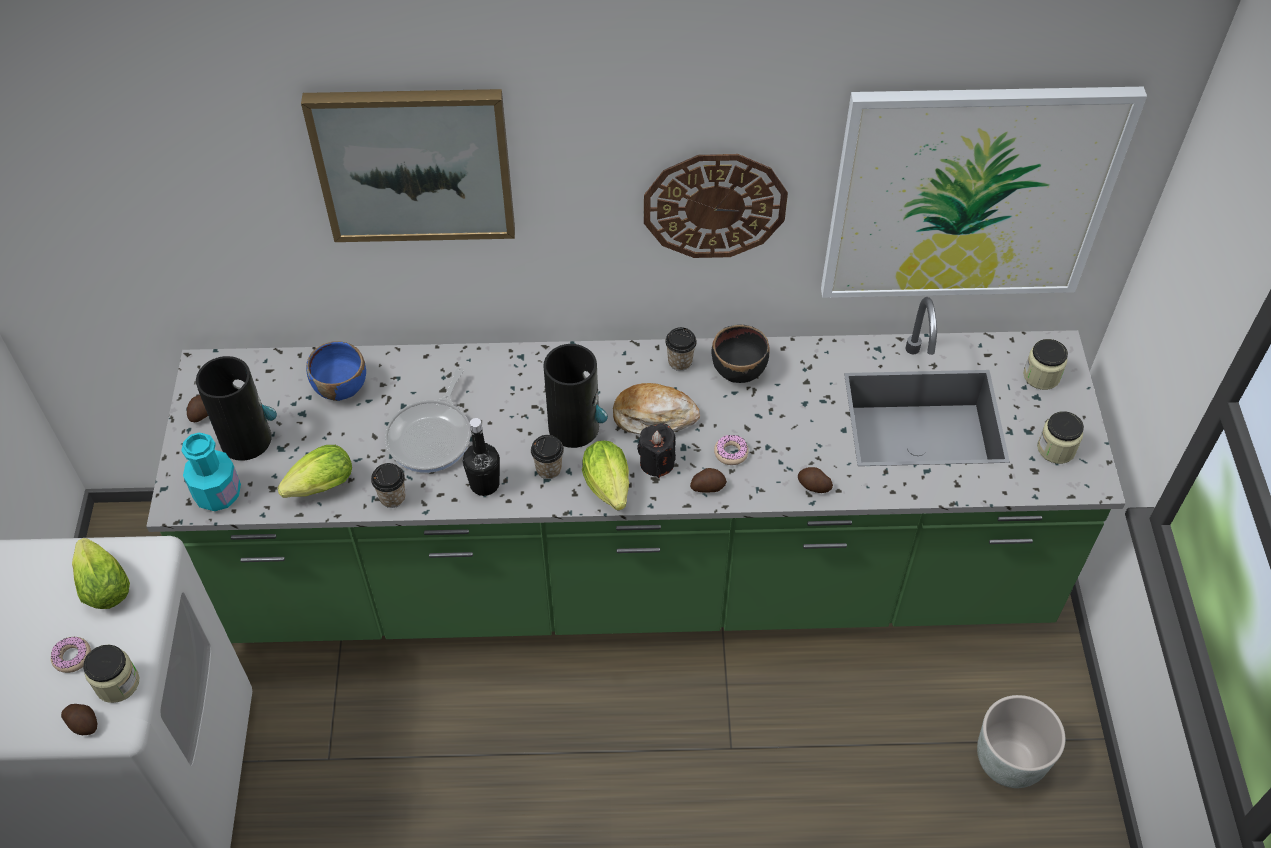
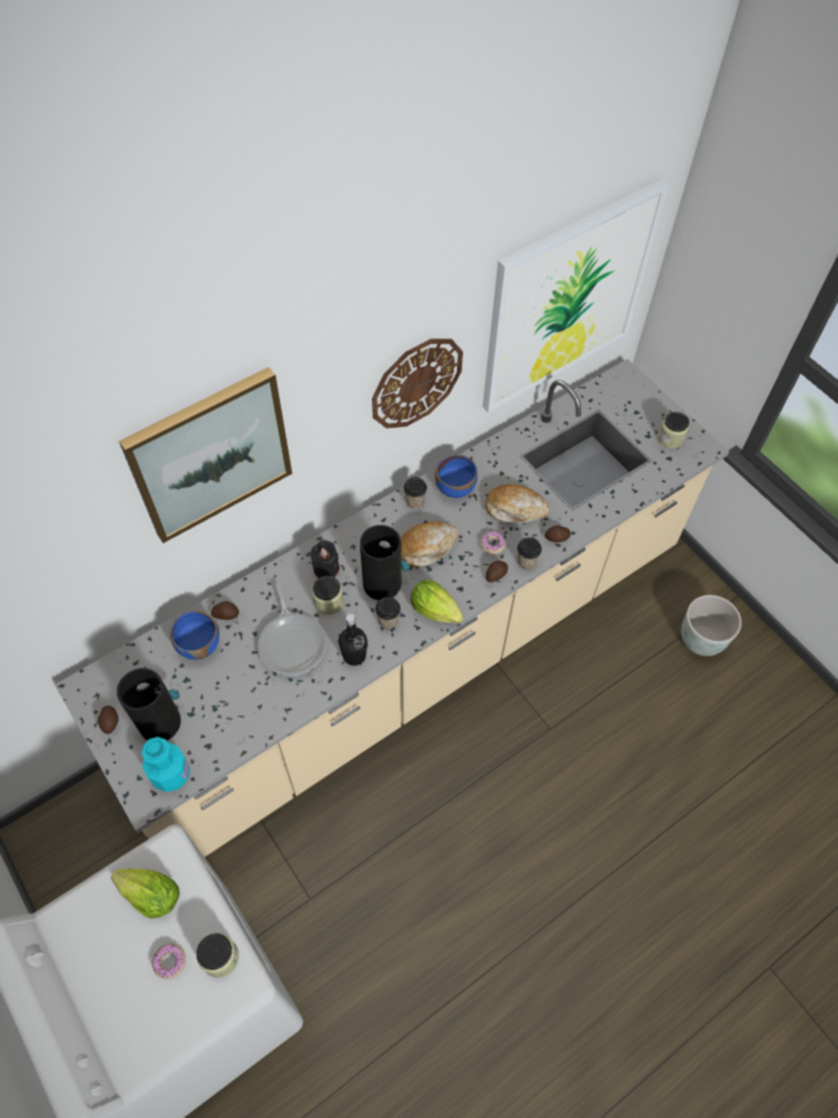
camera: 35 degrees left, 5 degrees up
potato [61,704,97,735] -> potato moved to [211,601,239,620]
green counter [146,297,1126,643] -> beige counter [55,359,729,857]
lettuce [277,445,352,498] -> none
cup [371,463,405,508] -> cup moved to [517,537,542,570]
black candle [637,423,676,478] -> black candle moved to [310,540,340,578]
black bowl [711,324,770,383] -> blue bowl [435,454,478,498]
jar [1023,339,1068,390] -> jar moved to [312,576,343,615]
none -> bread [486,484,549,523]

